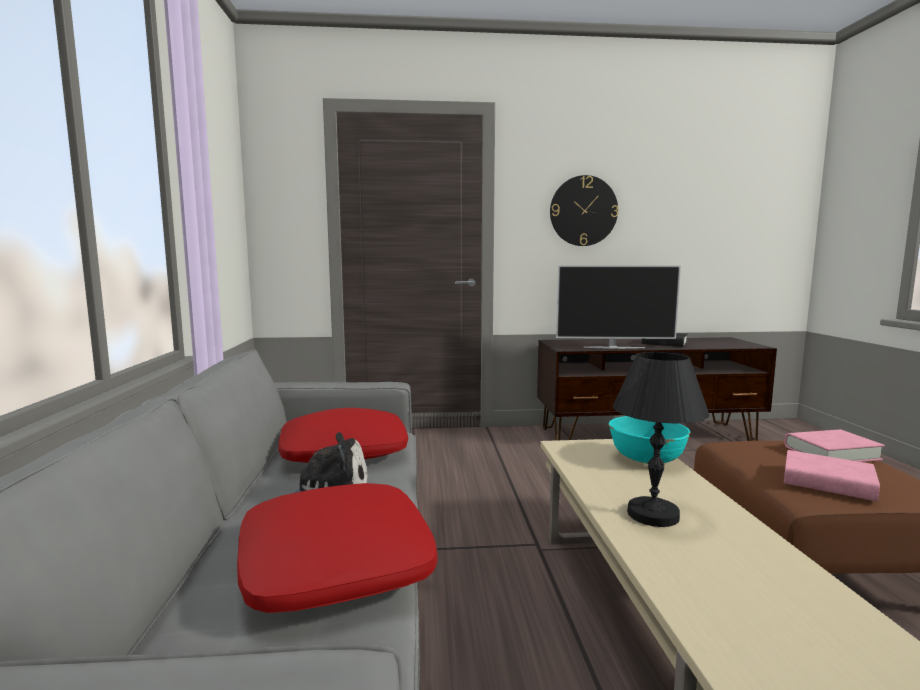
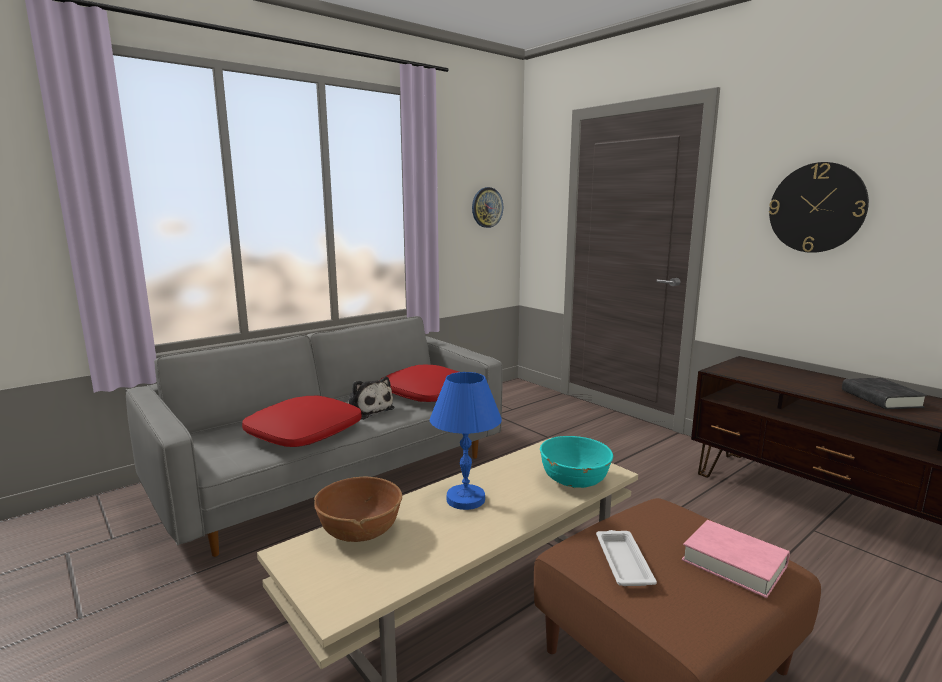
camera: 55 degrees right, 5 degrees up
television [556,265,681,349] -> none
black table lamp [613,352,709,527] -> blue table lamp [430,372,502,510]
pink book [784,450,880,501] -> white tray [596,530,657,586]
none -> brown bowl [314,477,402,542]
none -> wall clock [472,187,503,228]

